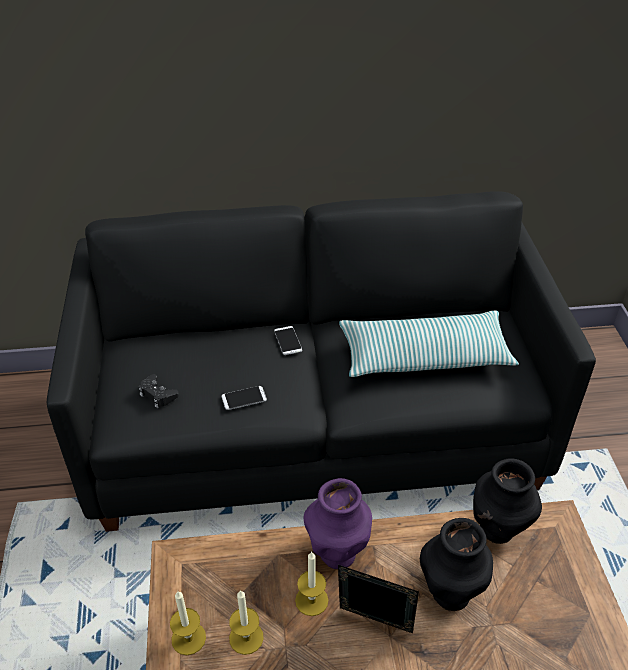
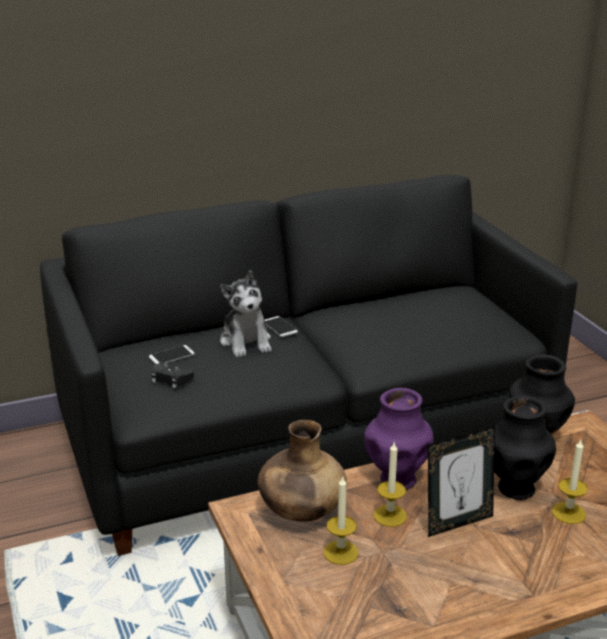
camera: 15 degrees left, 15 degrees down
candle [170,591,206,655] -> candle moved to [552,440,588,524]
phone [221,386,267,410] -> phone moved to [149,345,195,365]
picture frame [338,565,419,633] -> picture frame turned 150 degrees clockwise [428,426,495,537]
pillow [339,311,519,377] -> none
none -> plush toy [220,271,272,357]
none -> brown vase [258,420,347,522]

